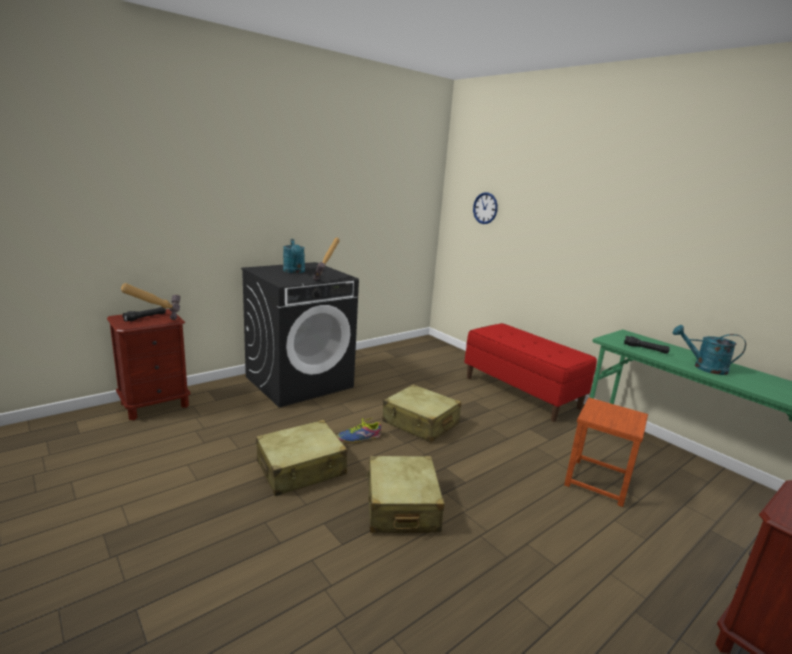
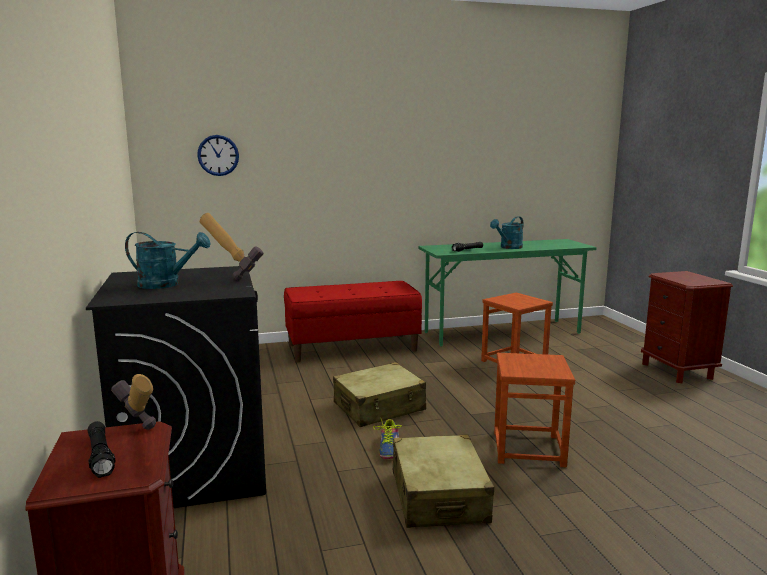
camera: 65 degrees left, 5 degrees down
beige suitcase [366,456,444,533] -> brown stool [494,353,575,468]

